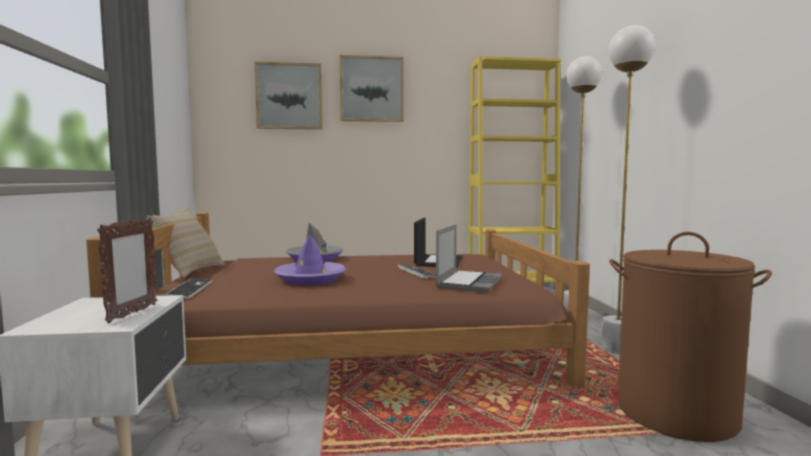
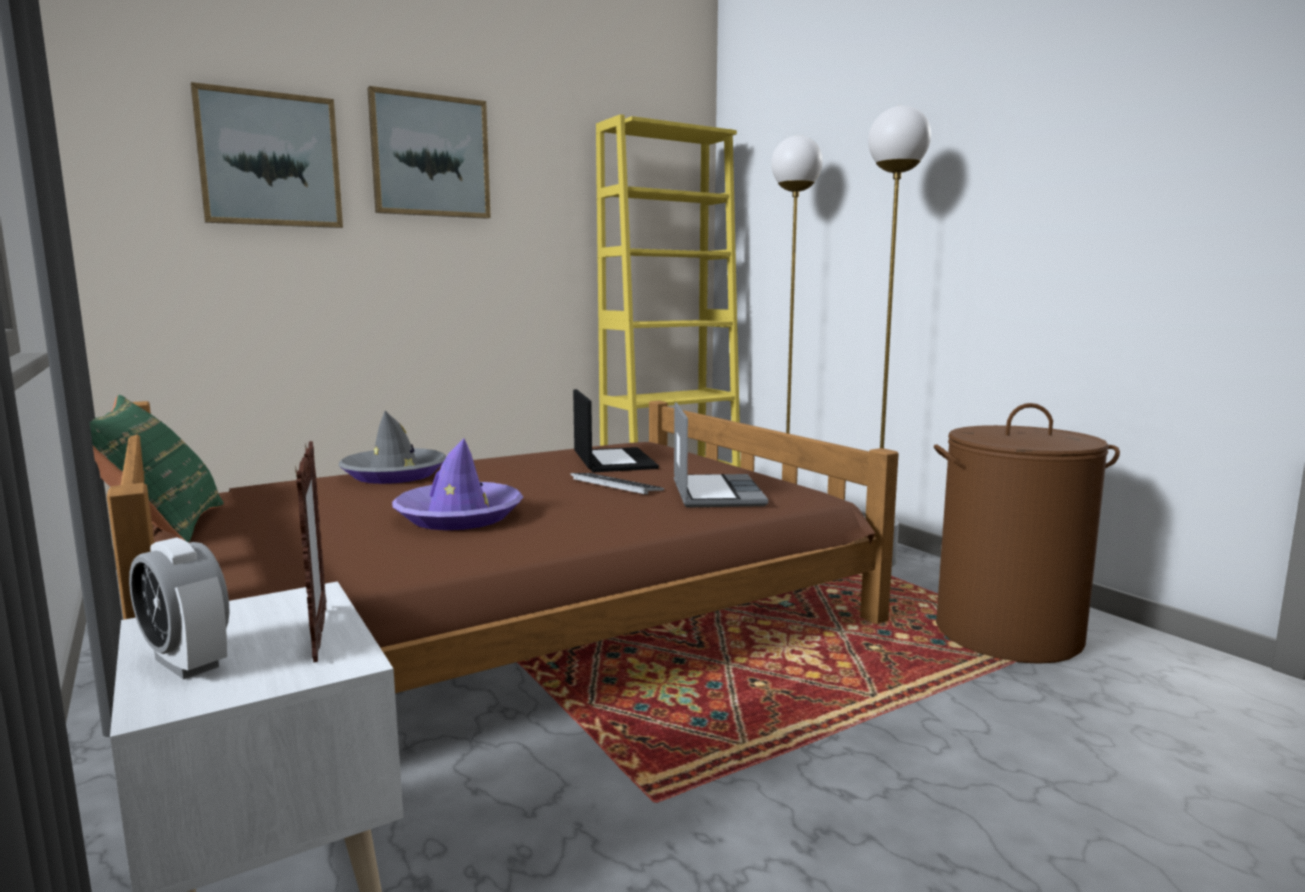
camera: 25 degrees left, 5 degrees up
beige pillow [146,207,225,278] -> green pillow [90,395,224,543]
keyboard [165,278,212,299] -> none
none -> alarm clock [129,538,230,679]

